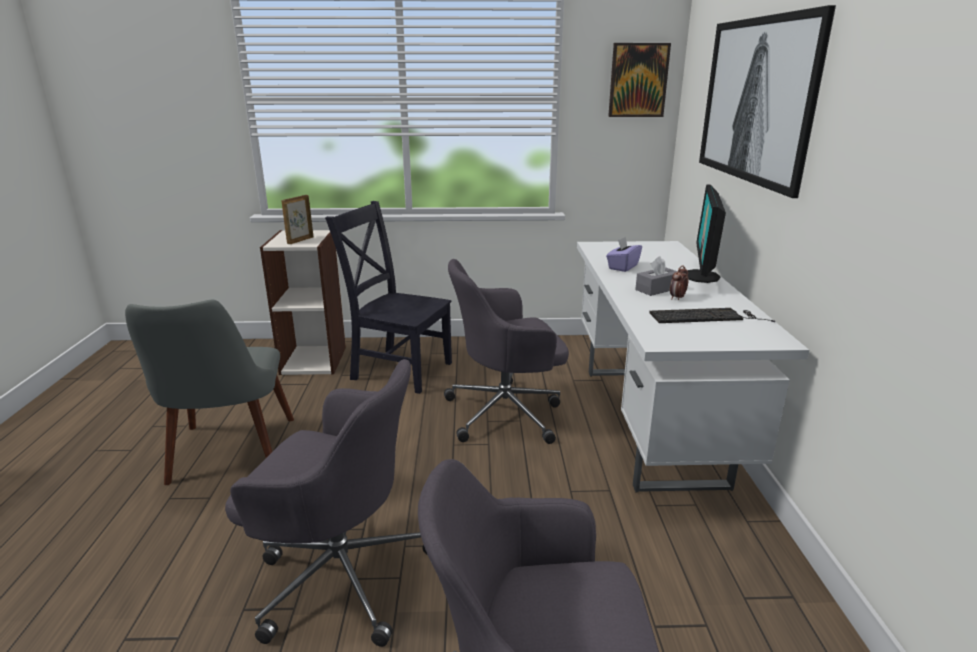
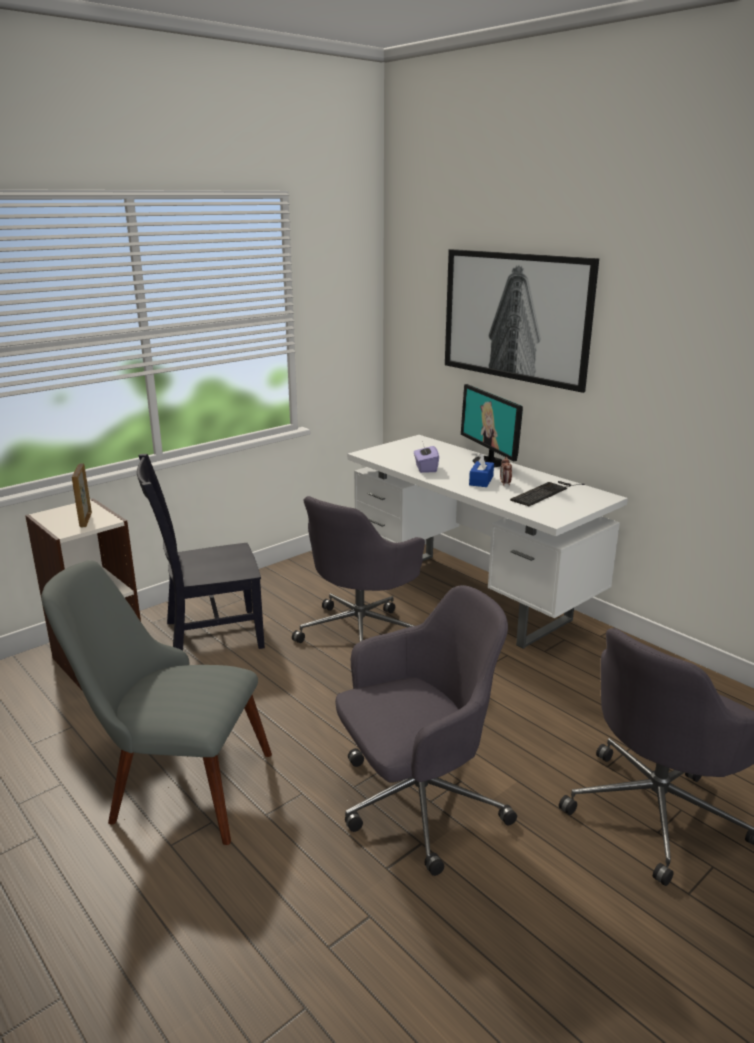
camera: 40 degrees left, 0 degrees up
grey chair [125,300,294,485] -> grey chair turned 150 degrees clockwise [41,560,272,845]
picture [608,43,671,117] -> none
grey tissue box [635,256,678,296] -> blue tissue box [469,453,494,487]

